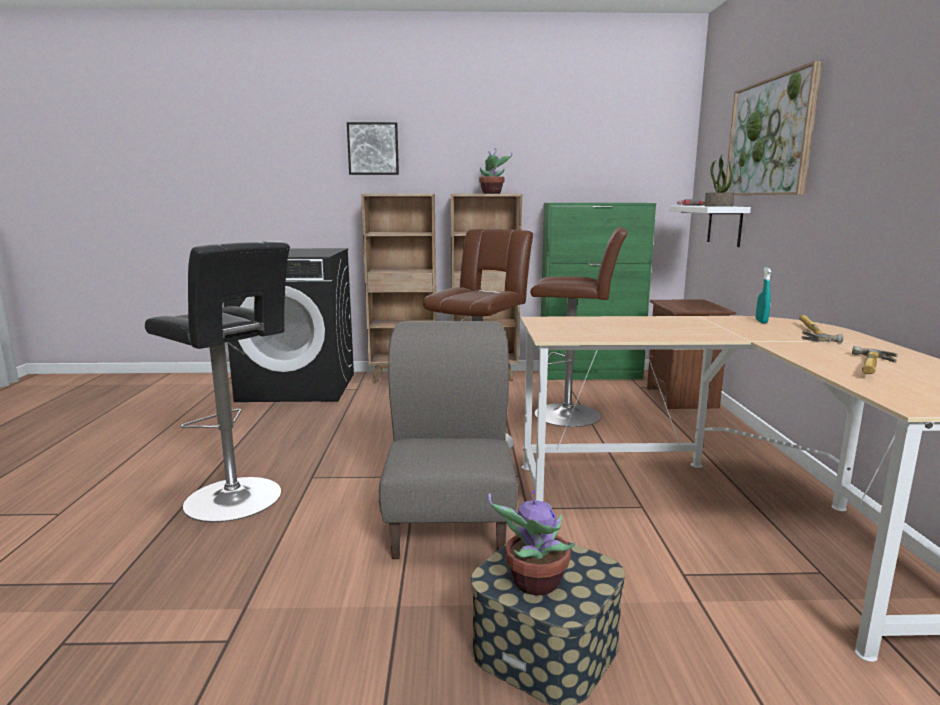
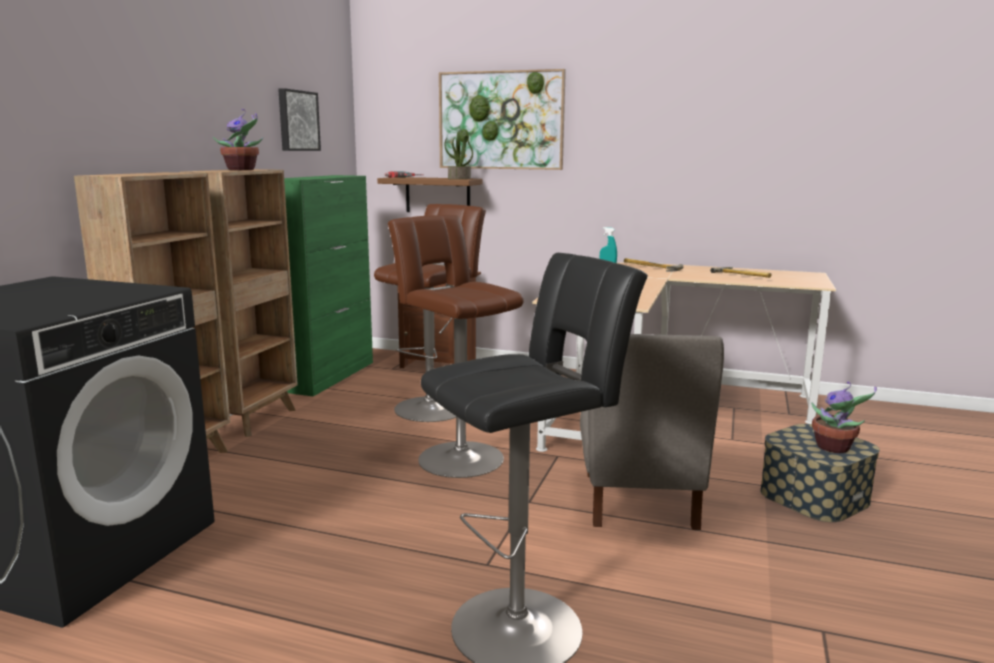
camera: 70 degrees left, 0 degrees up
picture [347,122,399,175] -> picture moved to [278,88,321,151]
grey chair [379,321,518,559] -> grey chair turned 105 degrees counterclockwise [580,334,724,530]
white shelf [669,206,751,247] -> brown shelf [377,177,483,212]

